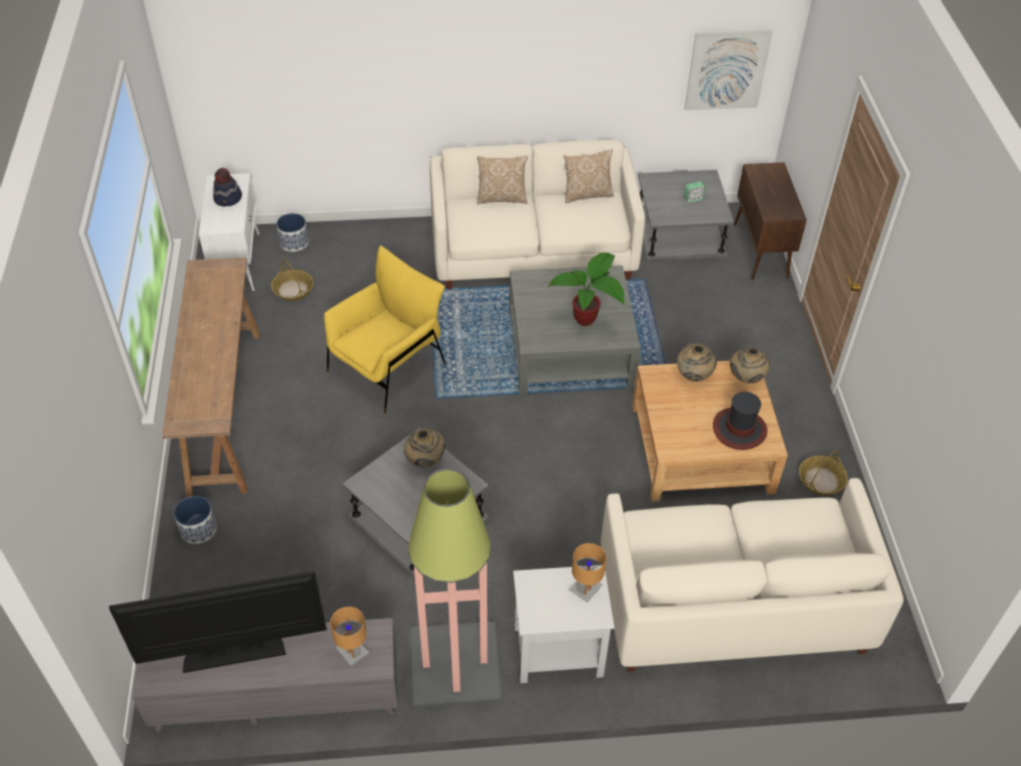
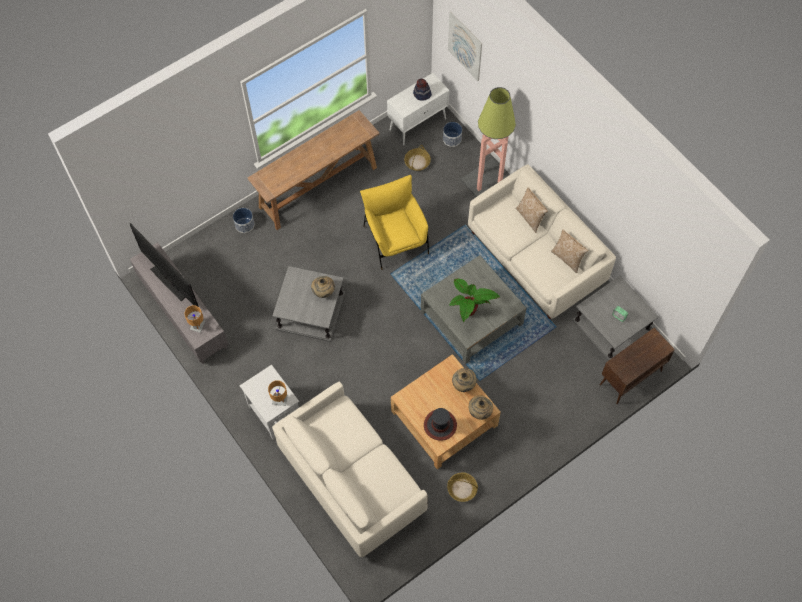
camera: 60 degrees right, 15 degrees up
yellow armchair [324,245,446,413] -> yellow armchair turned 120 degrees counterclockwise [360,175,429,270]
floor lamp [408,468,501,708] -> floor lamp moved to [461,87,516,197]
picture [684,30,772,110] -> picture moved to [448,12,482,81]

